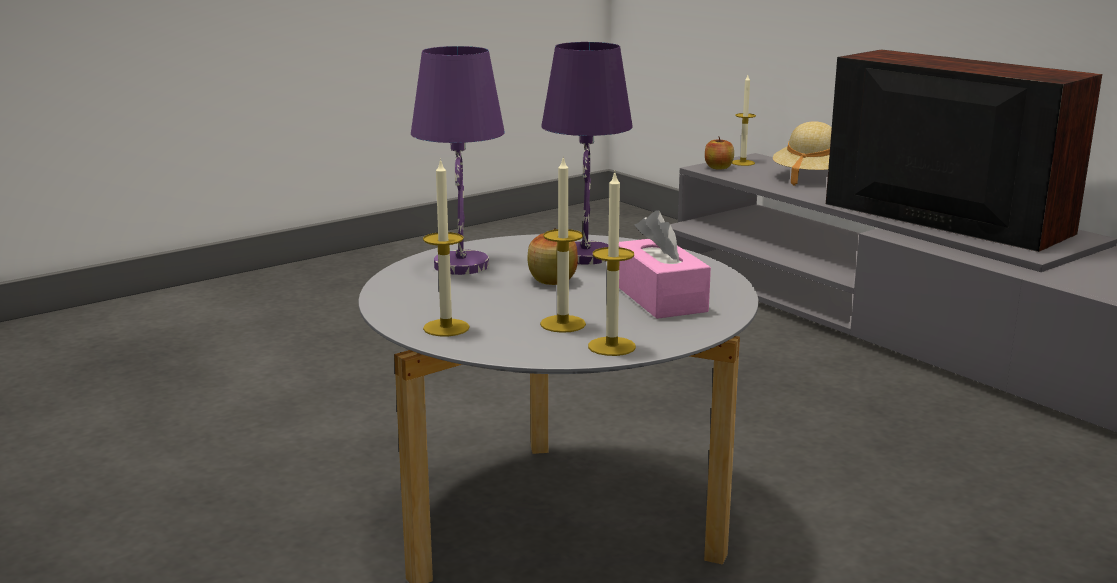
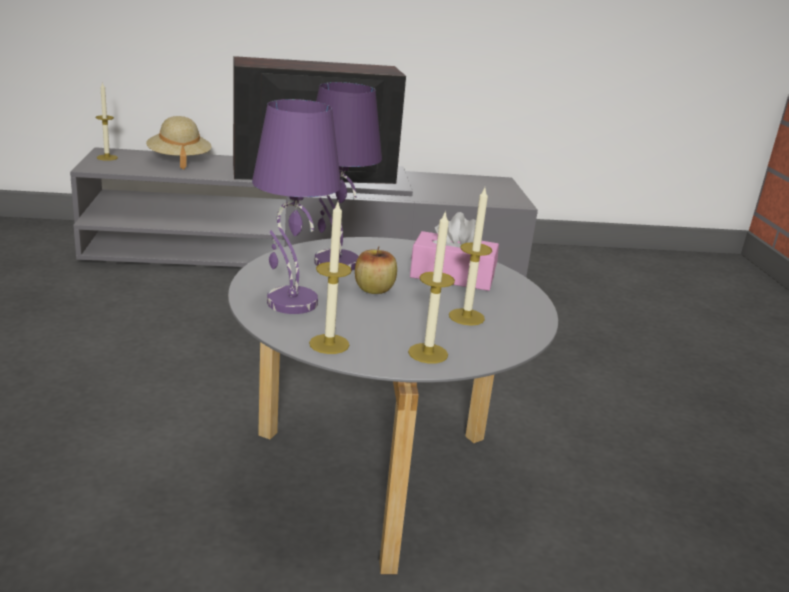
camera: 60 degrees left, 5 degrees up
candle [588,173,636,356] -> candle moved to [309,202,352,354]
apple [705,136,734,170] -> none

